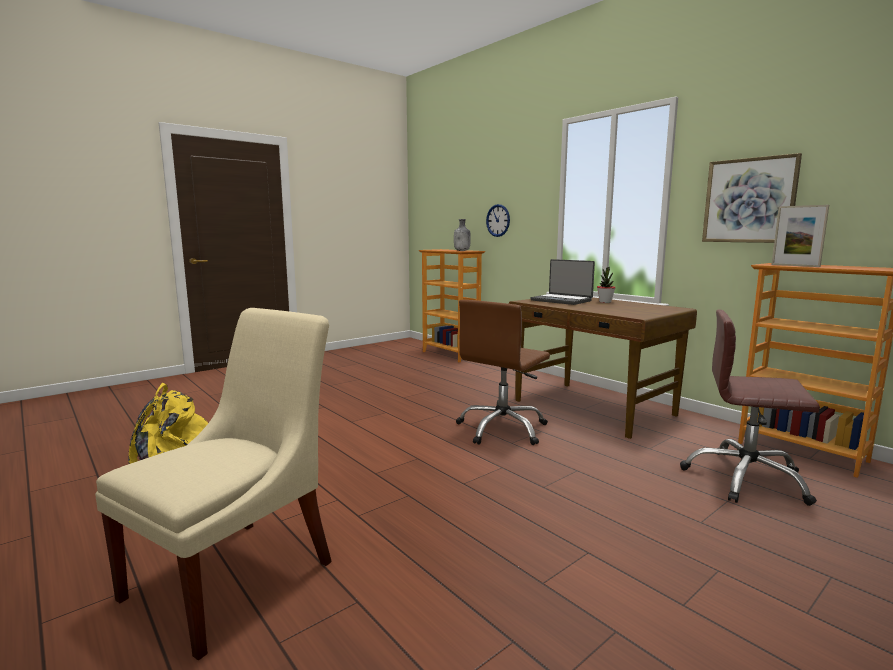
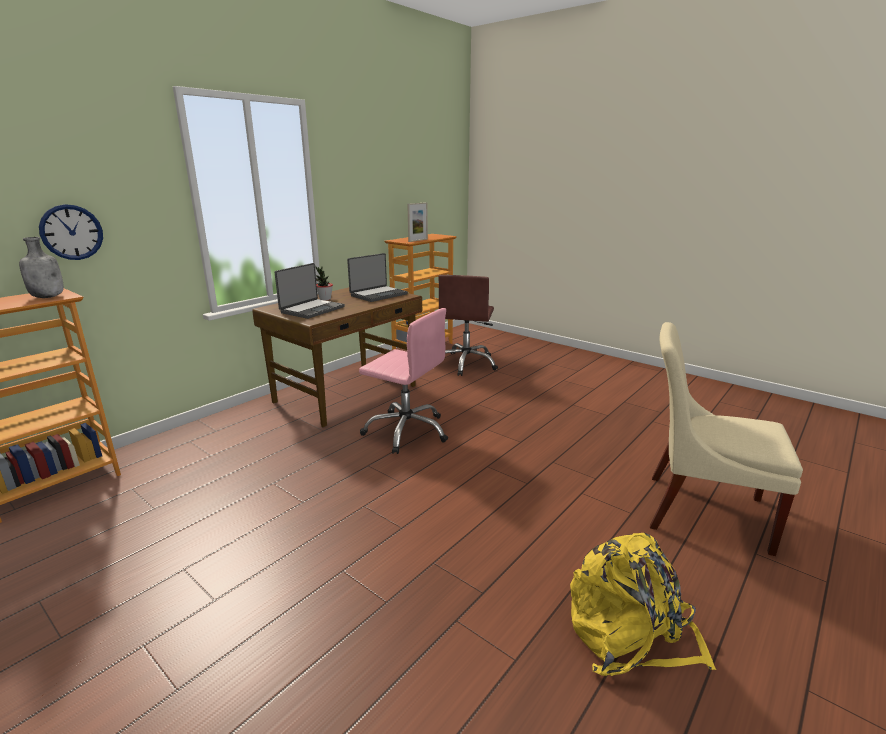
camera: 100 degrees left, 10 degrees up
brown office chair [456,300,550,445] -> pink office chair [359,308,448,454]
picture [702,153,802,243] -> none
none -> laptop [347,253,408,302]

